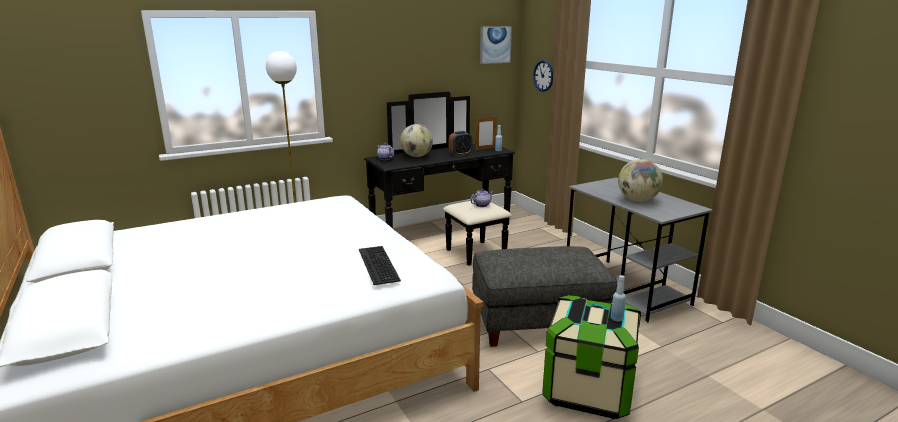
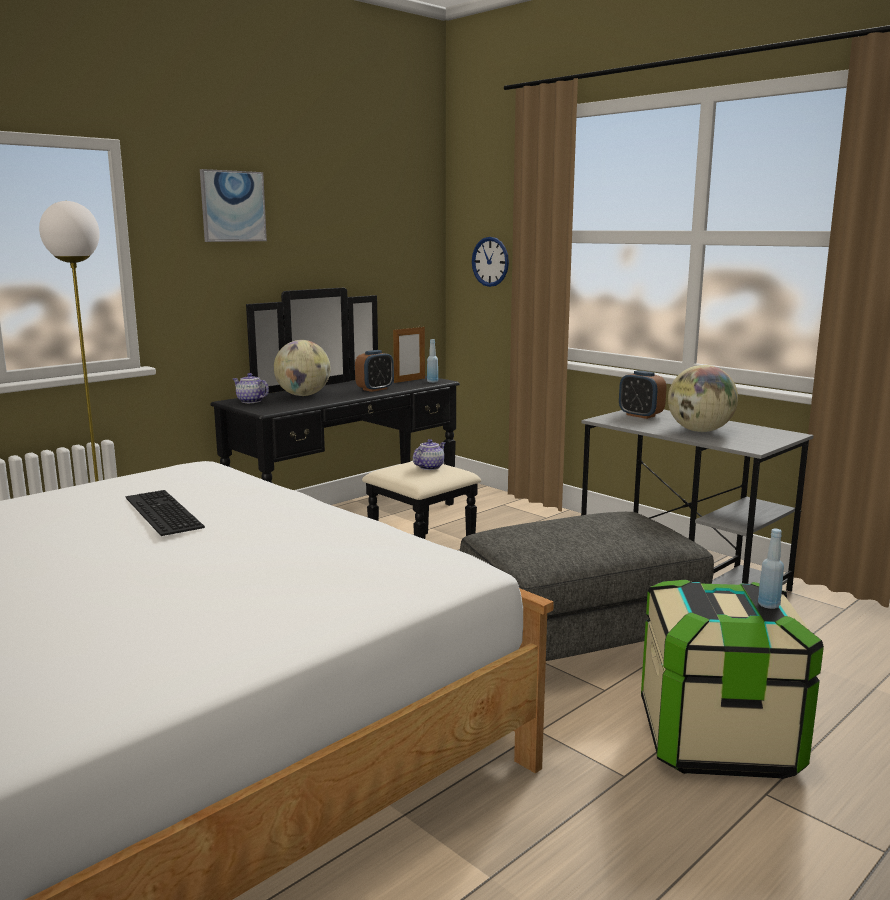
camera: 15 degrees left, 5 degrees down
keyboard [359,246,401,285] -> keyboard moved to [126,490,205,536]
picture [480,26,512,64] -> picture moved to [200,169,267,242]
none -> alarm clock [619,370,666,419]

